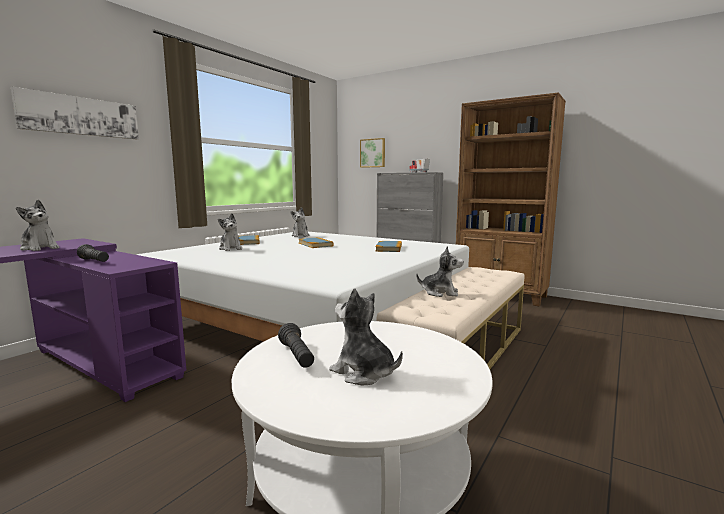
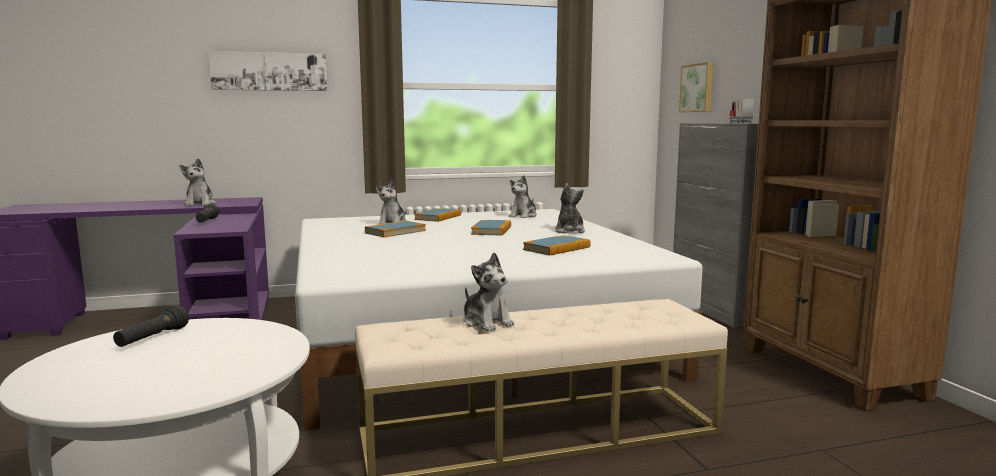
camera: 40 degrees right, 0 degrees up
plush toy [329,288,403,385] -> plush toy moved to [555,183,585,234]
none -> book [365,221,426,237]

